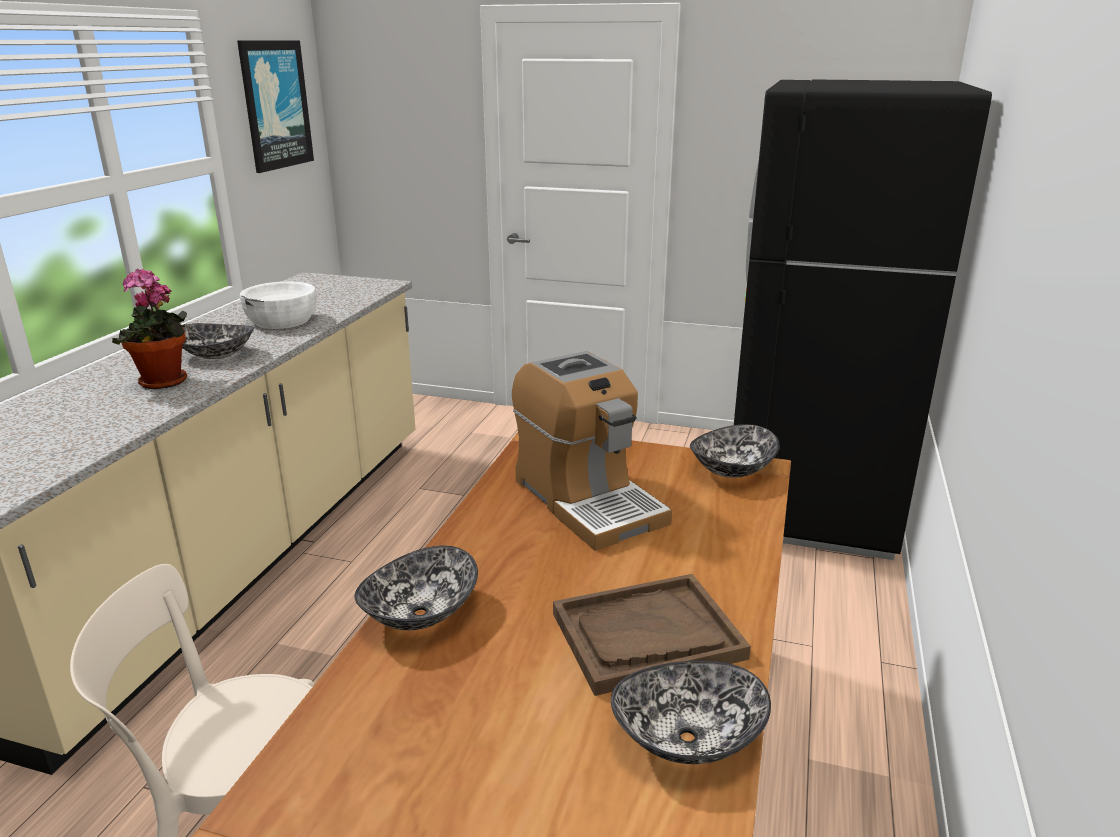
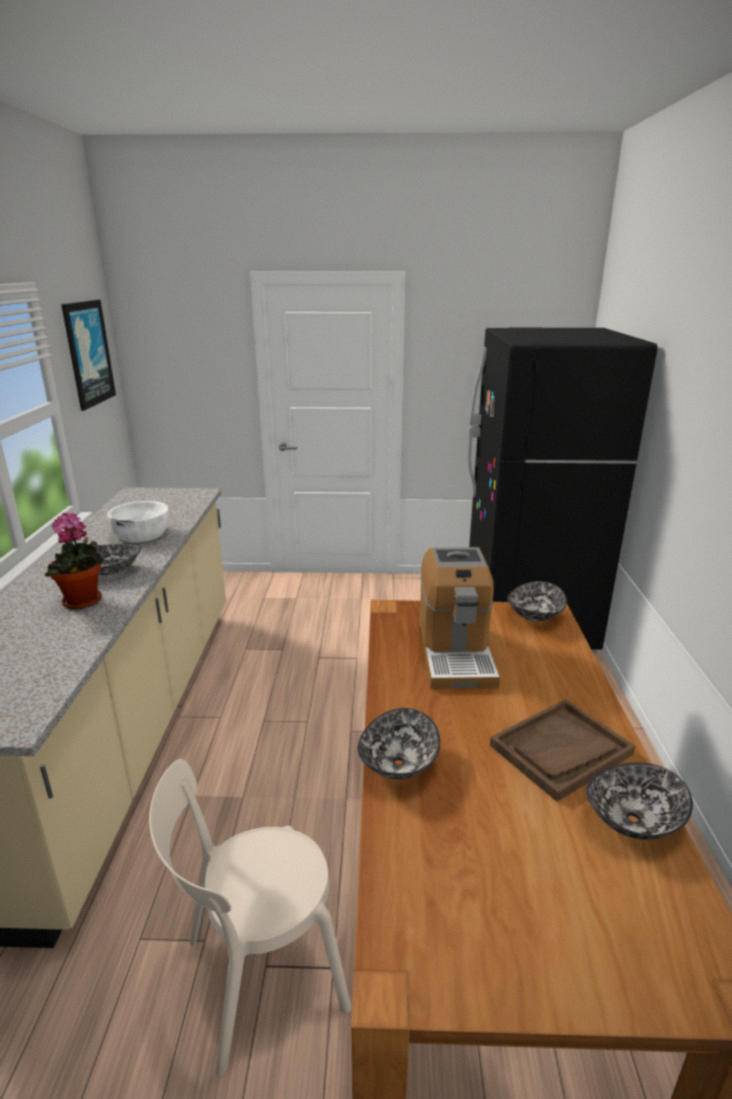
camera: 15 degrees left, 0 degrees up
coffee machine [512,351,672,551] -> coffee machine turned 45 degrees clockwise [419,547,500,689]

